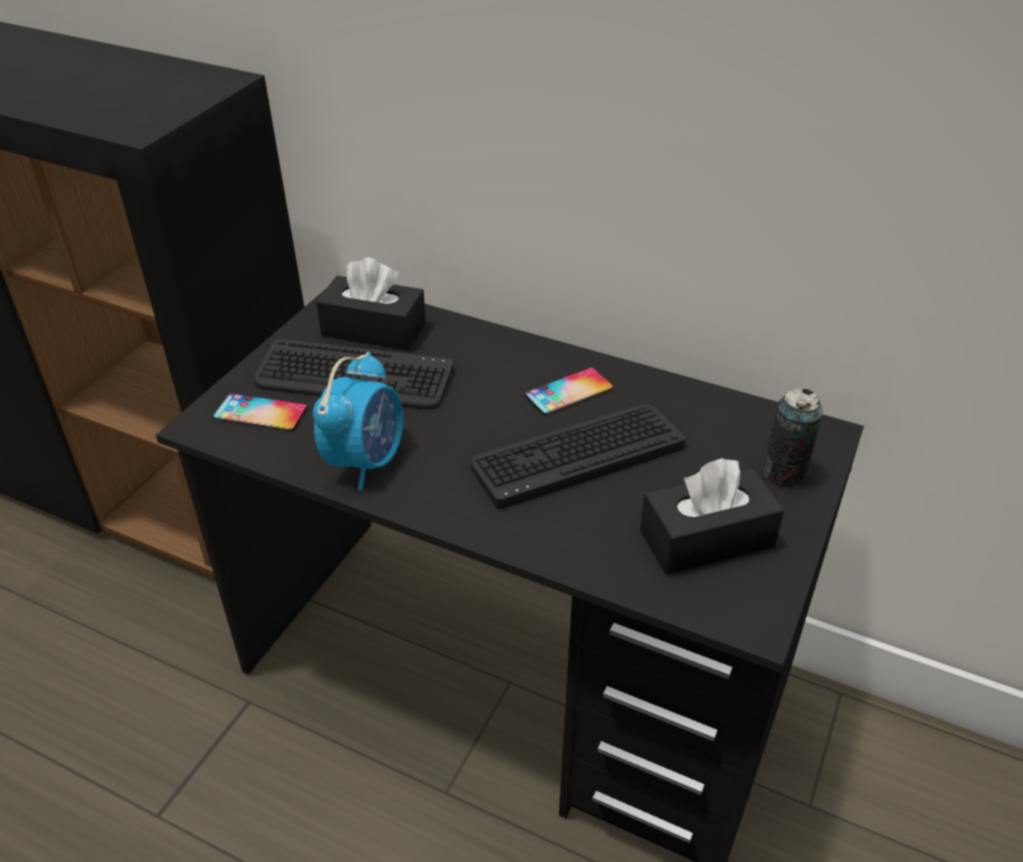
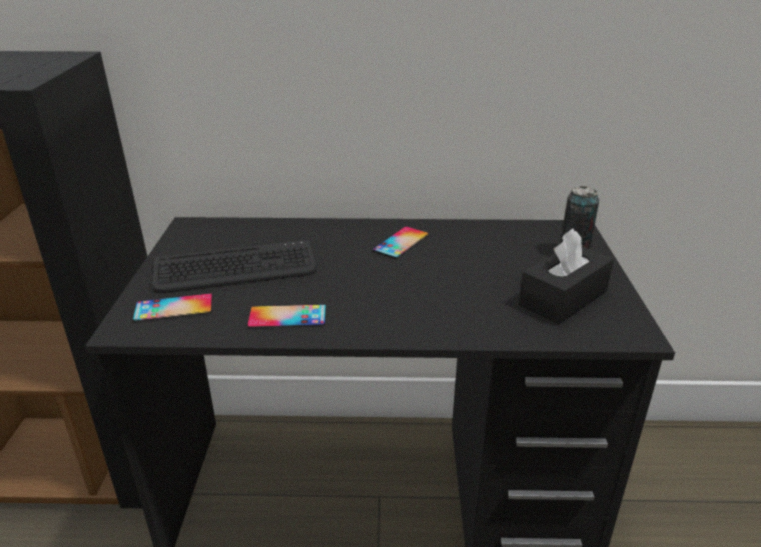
camera: 25 degrees left, 10 degrees down
alarm clock [313,352,403,490] -> phone [247,304,326,328]
black tissue box [316,257,426,350] -> none
keyboard [470,404,685,509] -> none

